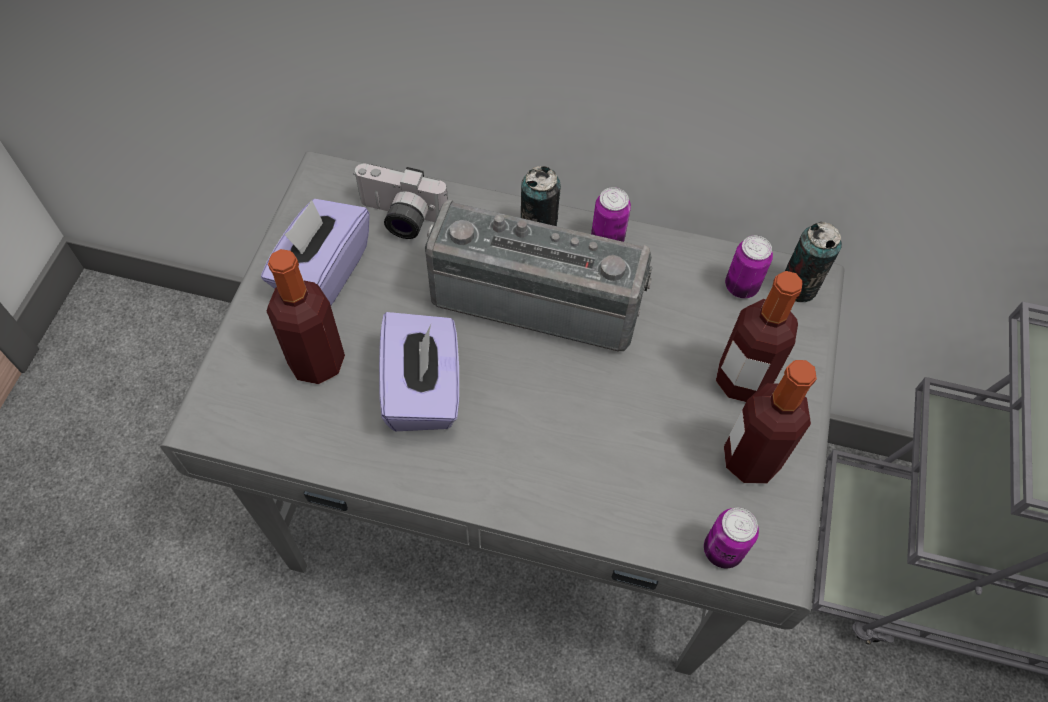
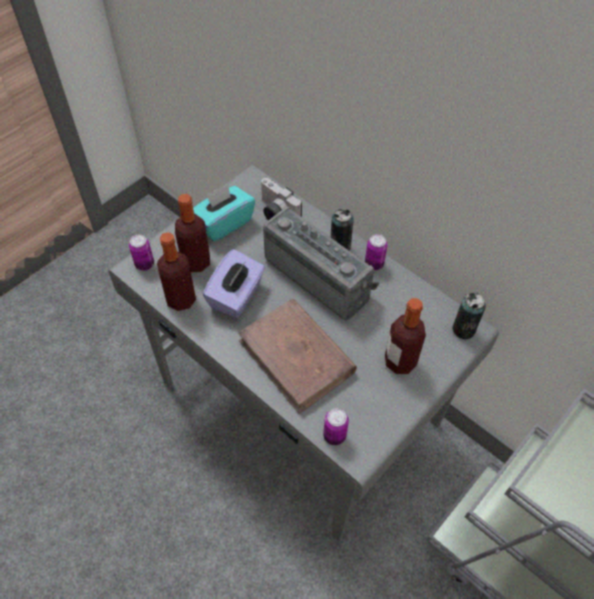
camera: 30 degrees right, 5 degrees down
purple tissue box [261,199,370,305] -> turquoise tissue box [193,184,255,241]
bottle [724,360,817,484] -> bottle moved to [157,232,196,311]
can [725,236,773,298] -> can moved to [129,234,154,271]
none -> brown book [238,299,357,414]

